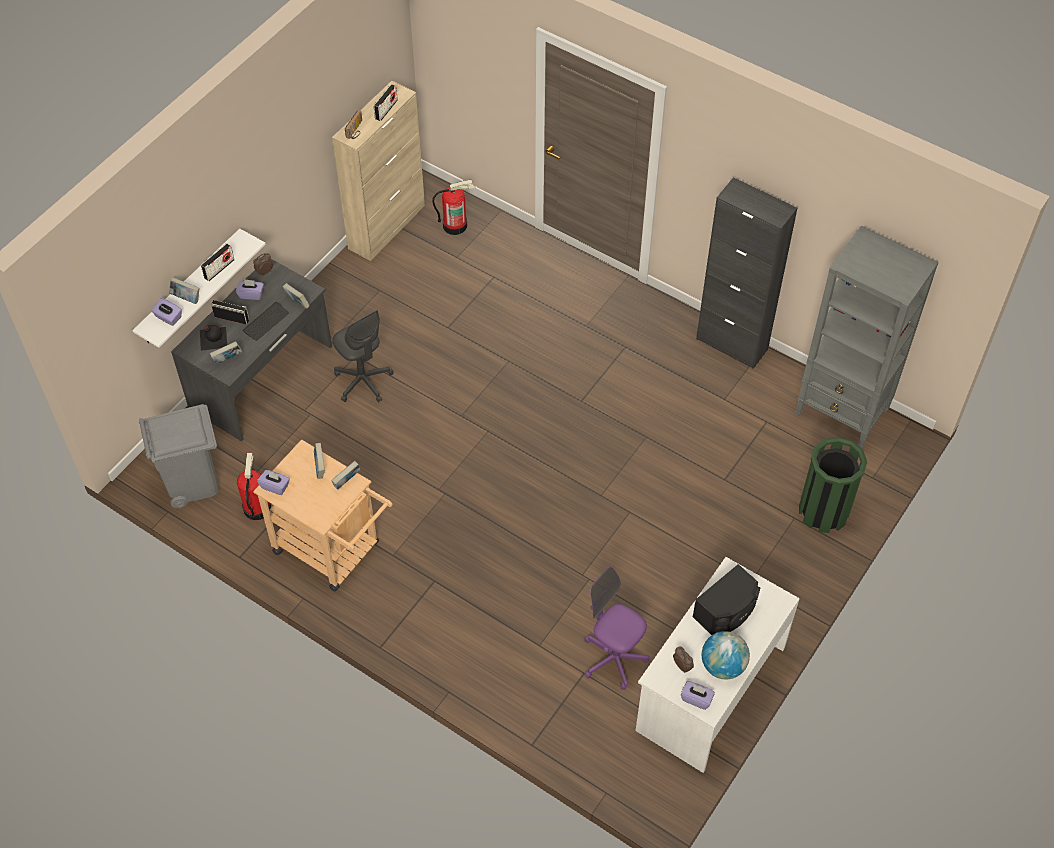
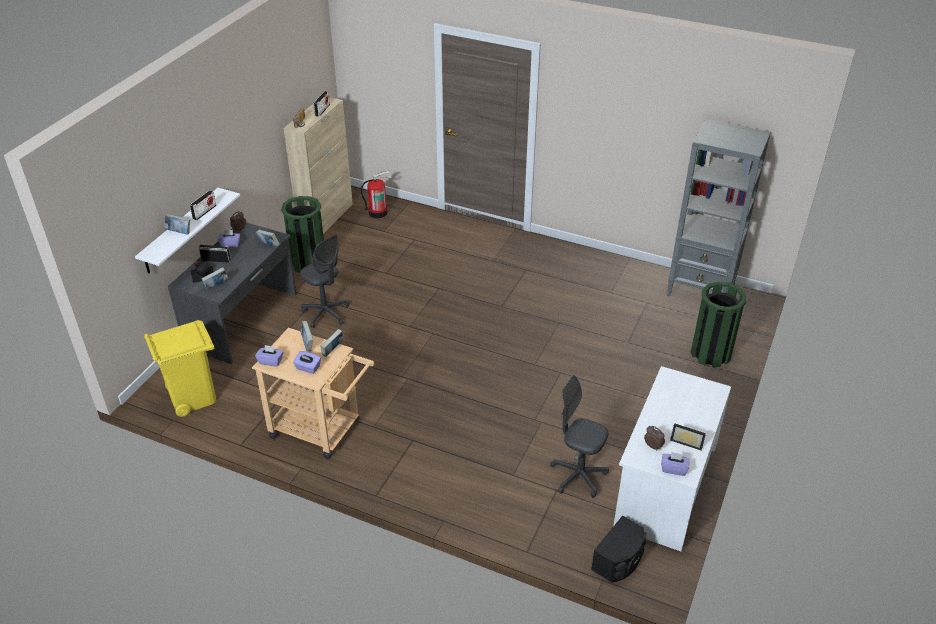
camera: 10 degrees left, 15 degrees down
grey trash can [139,404,219,508] -> yellow trash can [144,320,216,417]
purple tissue box [151,298,182,326] -> purple tissue box moved to [293,351,321,374]
fire extinguisher [237,453,271,520] -> none
keyboard [243,302,289,341] -> none
purple office chair [585,567,649,690] -> grey office chair [550,375,609,498]
black speaker [692,564,761,635] -> black speaker moved to [591,515,646,583]
black cabinet [696,177,797,369] -> none
globe [702,631,750,679] -> picture frame [670,423,706,450]
none -> green trash can [281,196,324,273]

